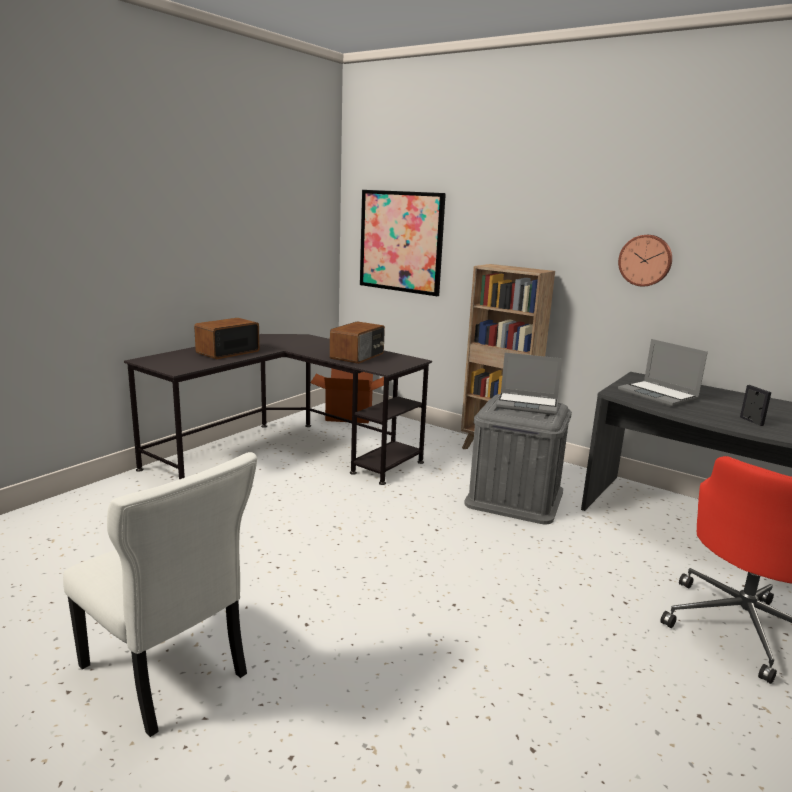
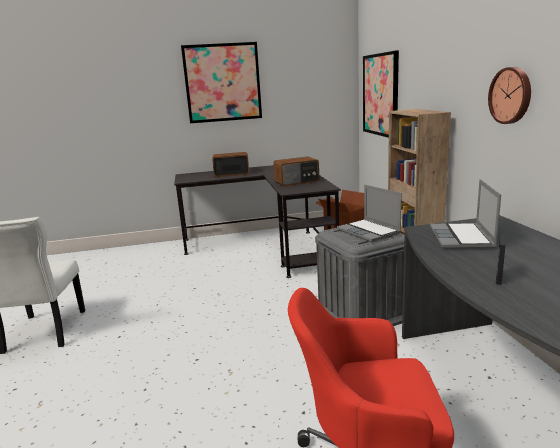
camera: 45 degrees right, 0 degrees up
none -> picture [181,42,262,123]

